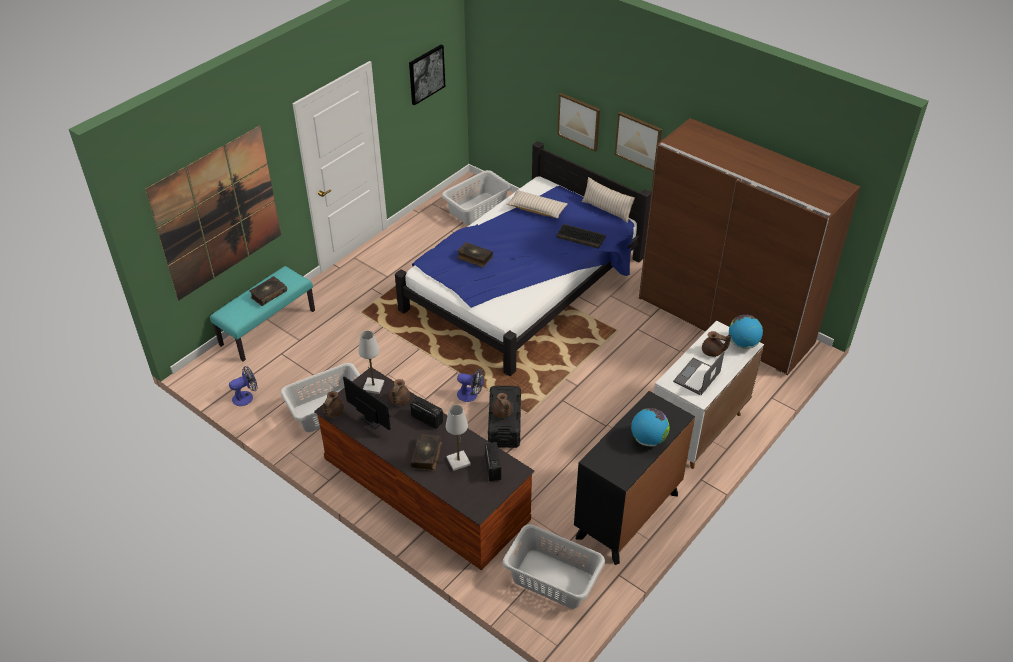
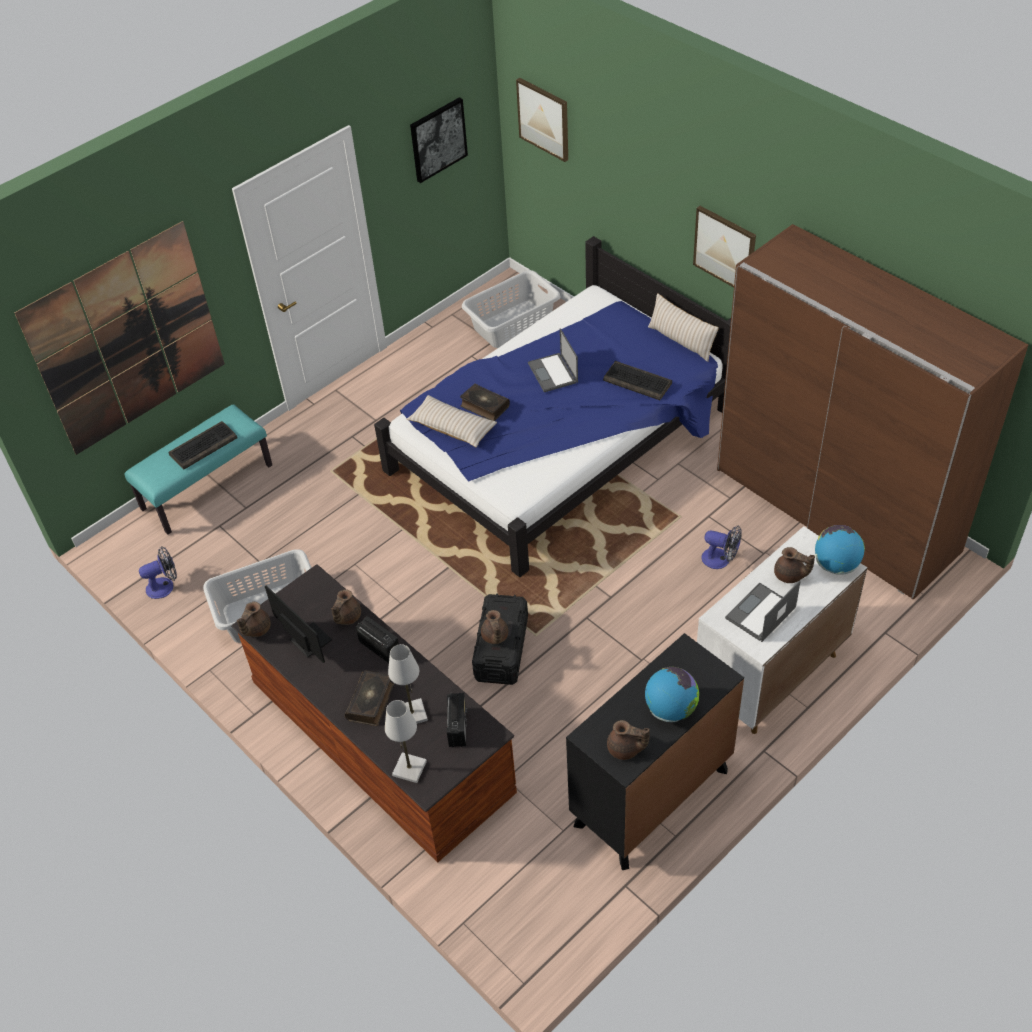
camera: 10 degrees right, 5 degrees up
book [249,276,287,306] -> keyboard [168,421,238,470]
white table lamp [358,331,384,394] -> white table lamp moved to [385,700,427,783]
fan [457,368,484,402] -> fan moved to [701,525,742,569]
grey laundry basket [502,524,605,609] -> none
beige pillow [506,190,568,219] -> beige pillow moved to [407,395,497,447]
picture [557,93,600,152] -> picture moved to [516,78,568,162]
none -> laptop [528,328,578,392]
none -> brown teapot [607,720,650,760]

